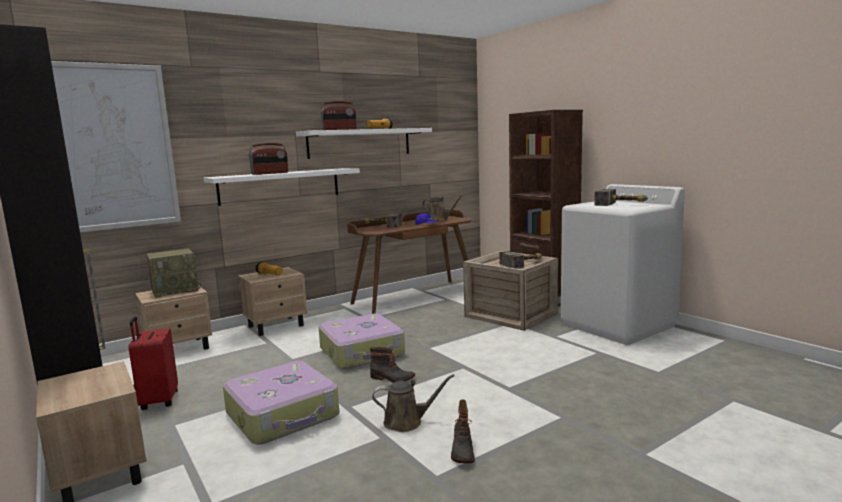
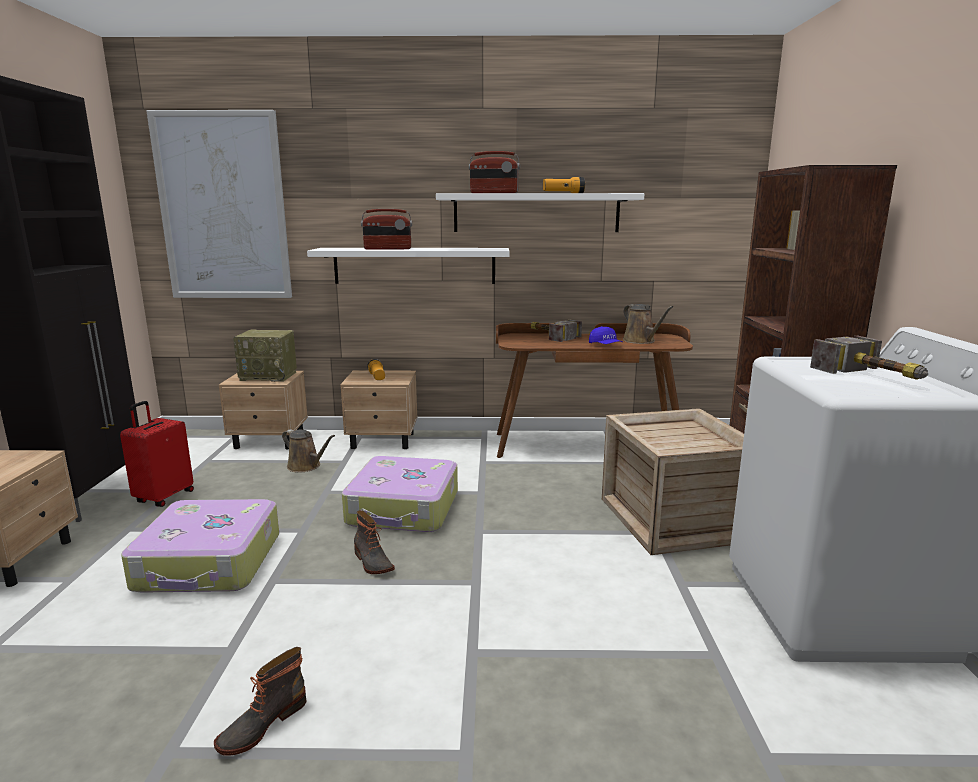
camera: 35 degrees right, 5 degrees up
brown watering can [372,374,454,432] -> brown watering can moved to [282,429,335,473]
hammer [499,251,542,269] -> none

